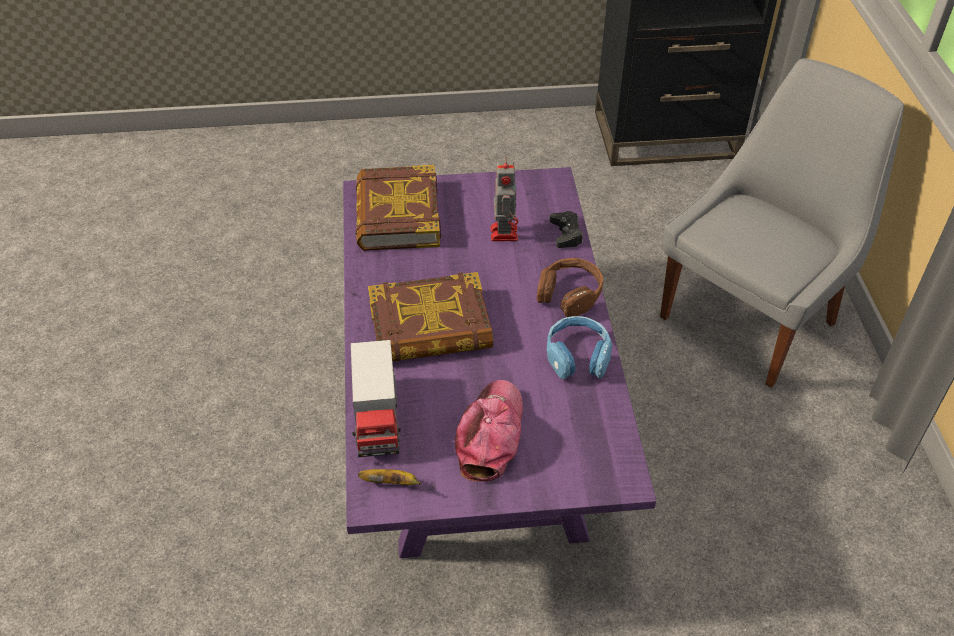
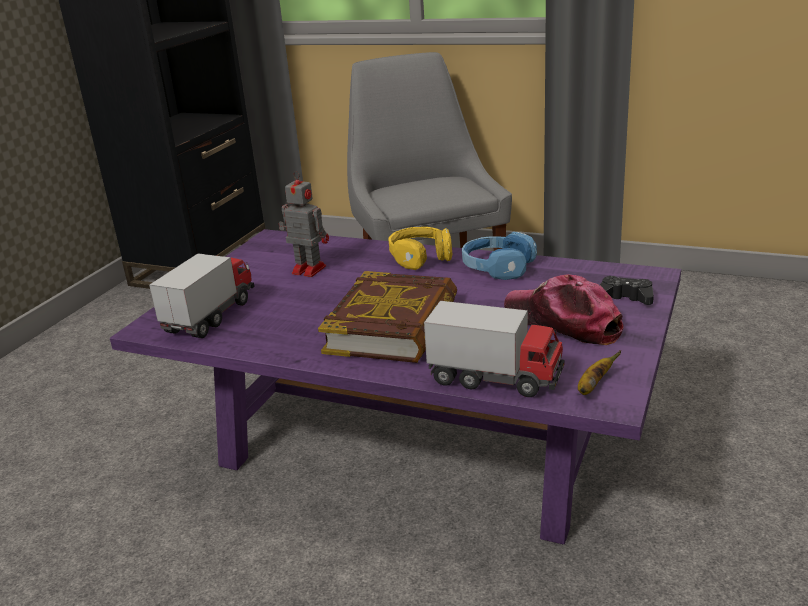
camera: 60 degrees left, 20 degrees down
book [356,165,441,251] -> toy truck [149,253,255,338]
brown headphones [537,258,603,317] -> yellow headphones [388,227,453,270]
black game controller [549,211,583,248] -> black game controller moved to [600,276,654,305]

